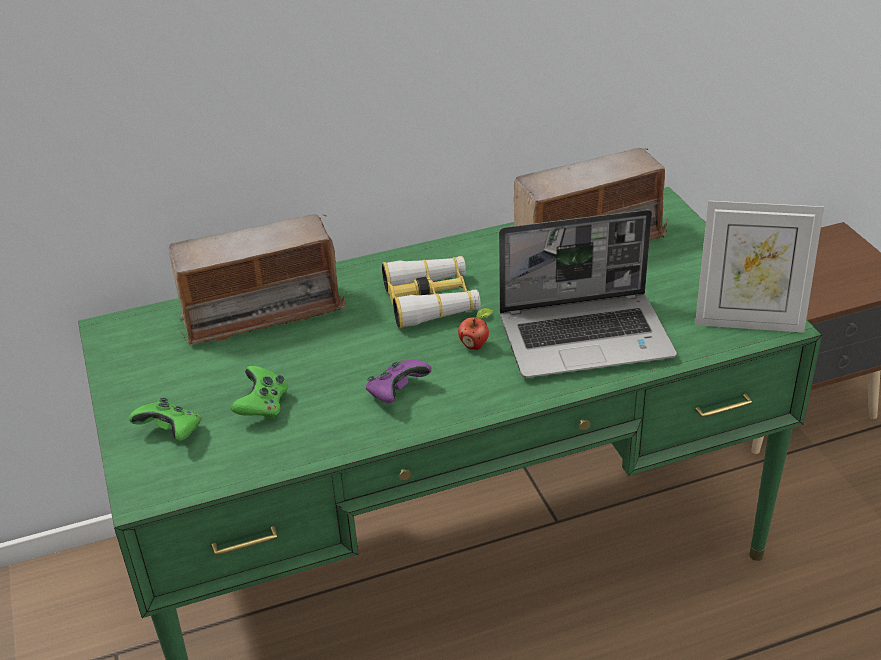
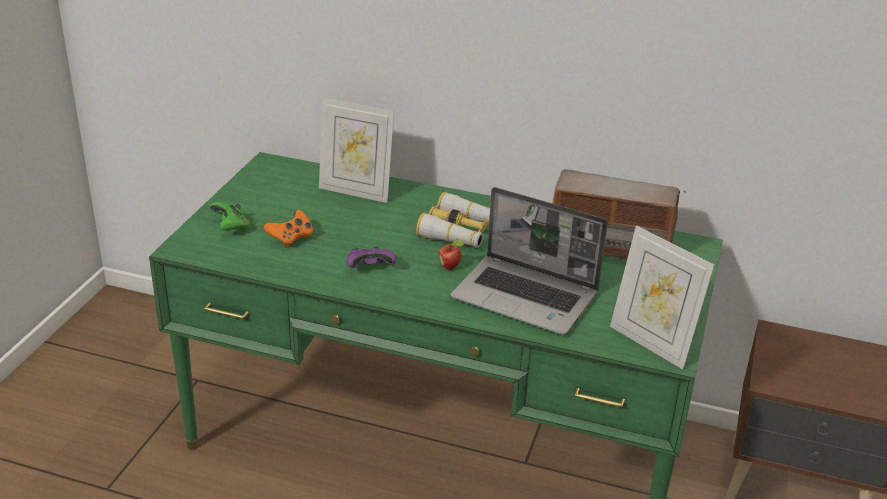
camera: 35 degrees right, 5 degrees down
radio [169,214,347,345] -> picture frame [319,98,394,203]
green game controller [231,366,288,420] -> orange game controller [264,210,313,247]

